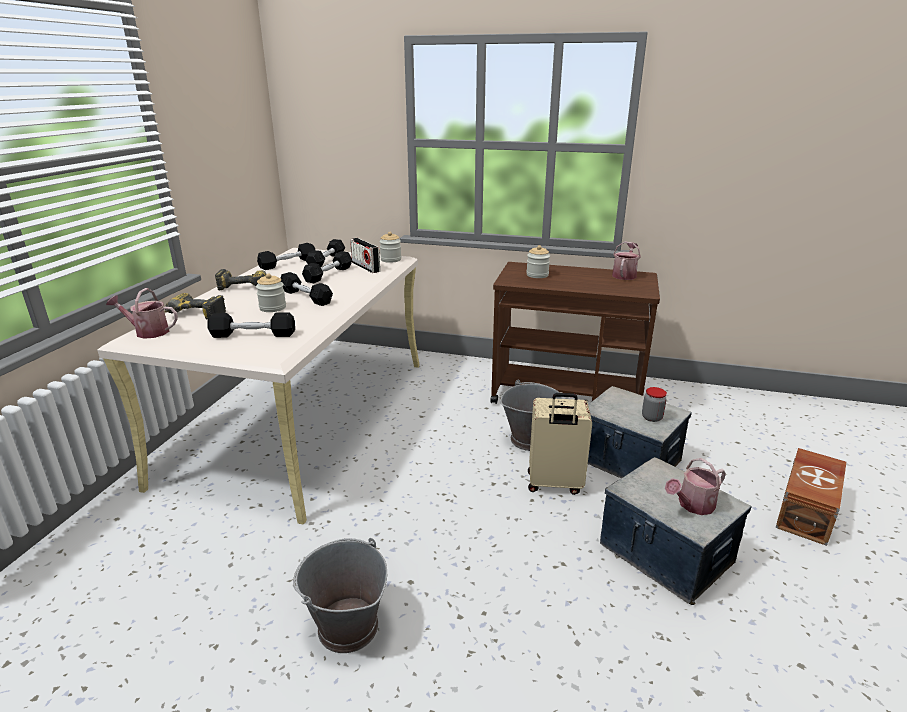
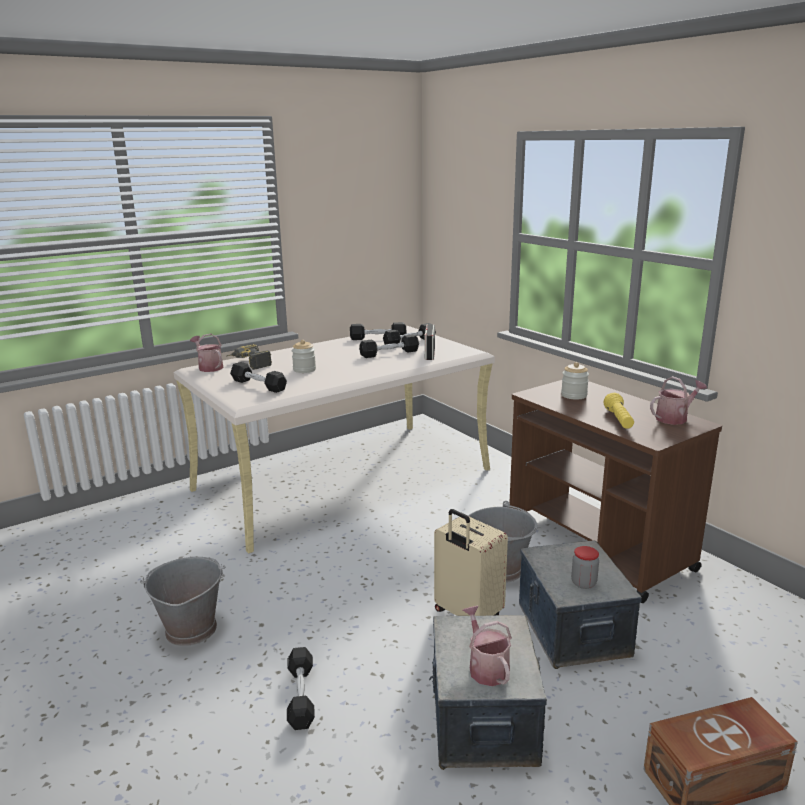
camera: 40 degrees right, 5 degrees down
power drill [215,269,266,290] -> none
black dumbbell [281,272,333,306] -> black dumbbell moved to [287,647,315,730]
jar [380,232,401,263] -> none
watering can [665,458,726,515] -> watering can turned 60 degrees clockwise [463,606,512,686]
none -> yellow flashlight [604,393,634,429]

